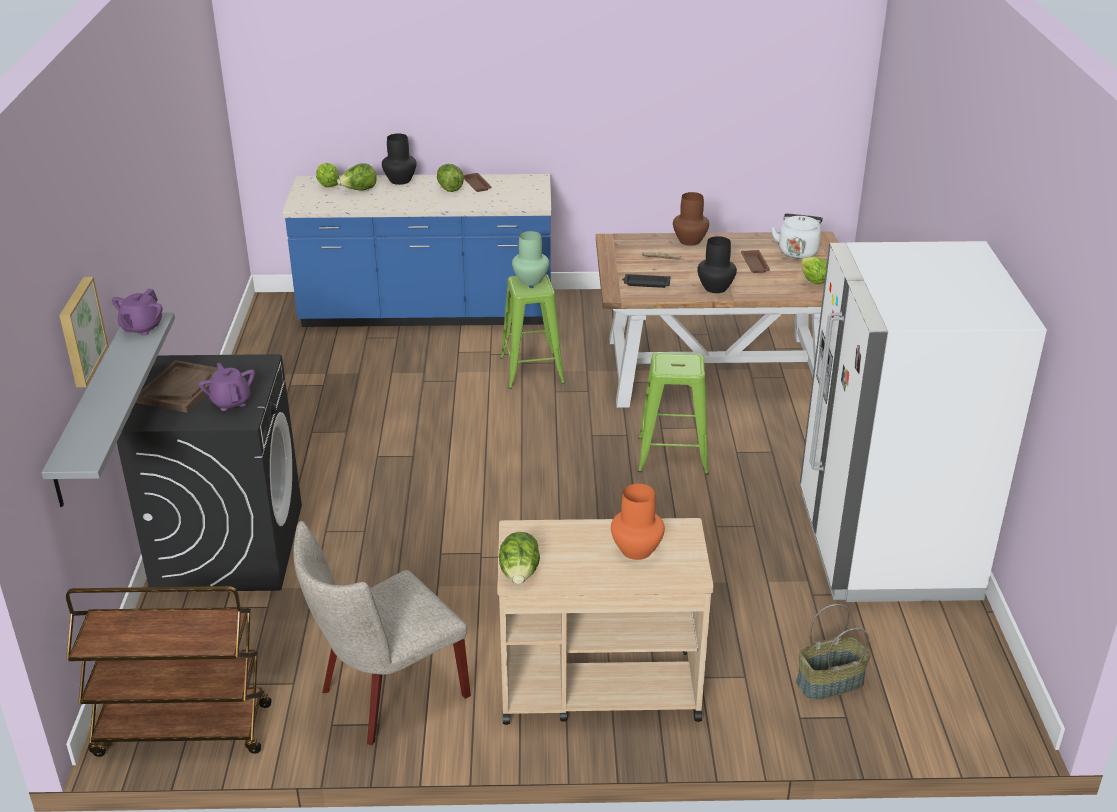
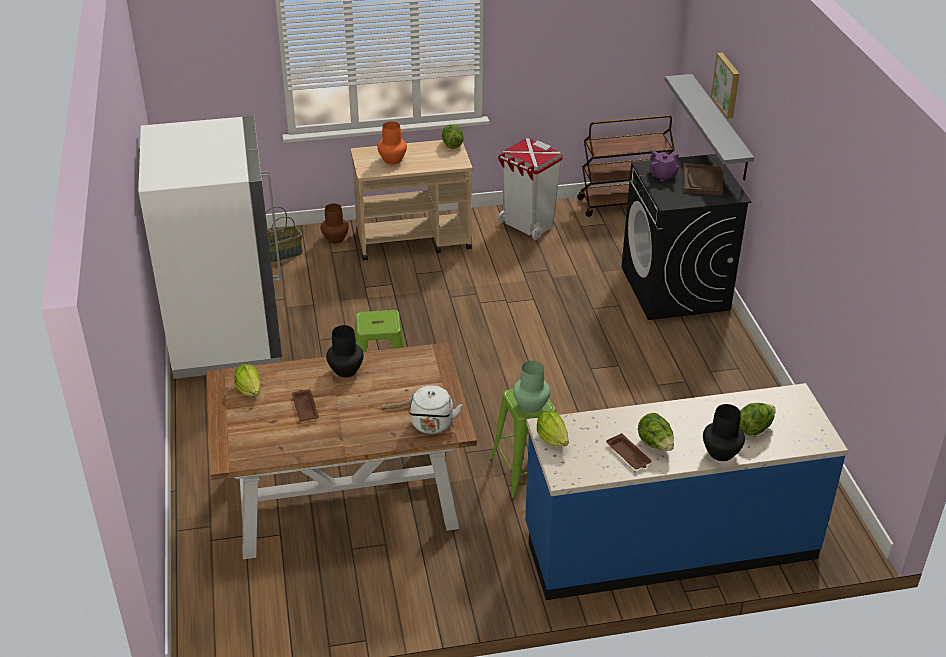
camera: 170 degrees right, 5 degrees up
purple teapot [112,289,163,336] -> none
beige chair [293,521,471,745] -> white trash can [498,138,563,240]
lettuce [316,163,339,187] -> lettuce moved to [537,411,569,446]
black tray [622,274,671,288] -> none
brown vase [673,192,709,246] -> brown vase moved to [321,203,349,244]
white kettle [771,213,823,259] -> white kettle moved to [408,386,462,434]

